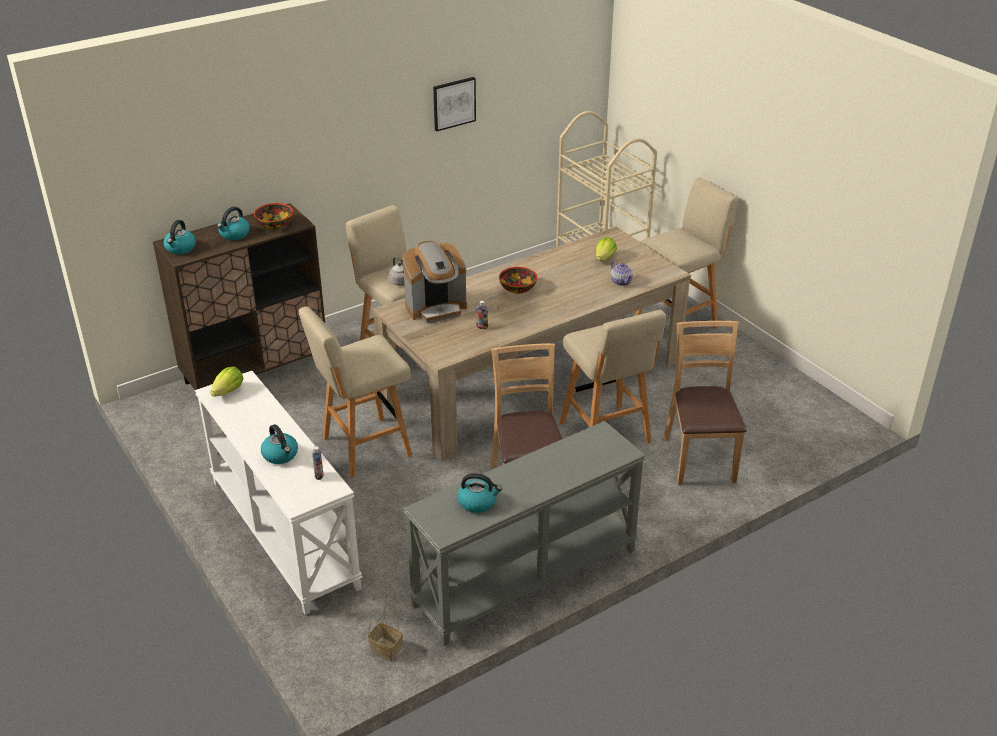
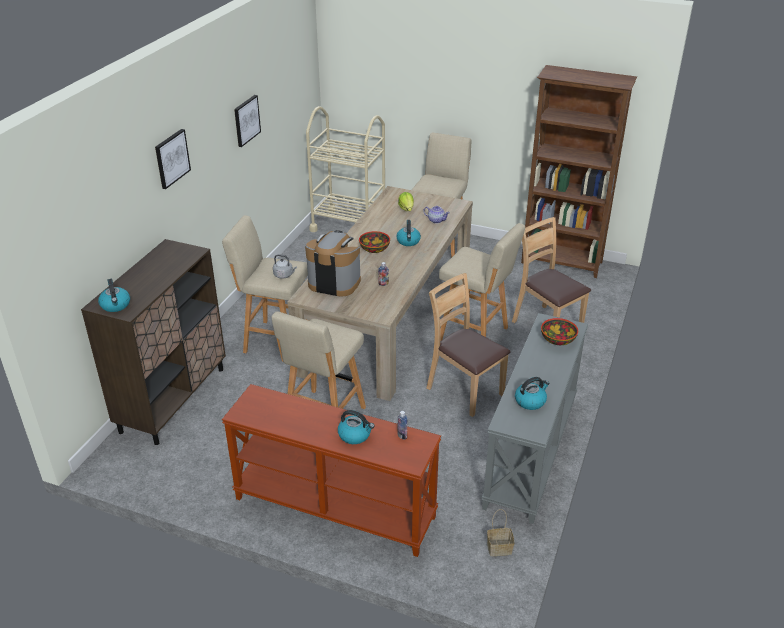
camera: 35 degrees left, 0 degrees up
white console table [195,371,362,615] -> brown console table [222,384,441,557]
lettuce [210,367,243,397] -> none
kettle [217,207,250,240] -> kettle moved to [396,220,421,246]
bowl [254,203,293,229] -> bowl moved to [541,318,578,345]
coffee machine [402,241,467,323] -> coffee machine turned 105 degrees counterclockwise [305,230,361,297]
none -> picture [155,129,191,189]
none -> brown bookcase [521,65,637,278]

